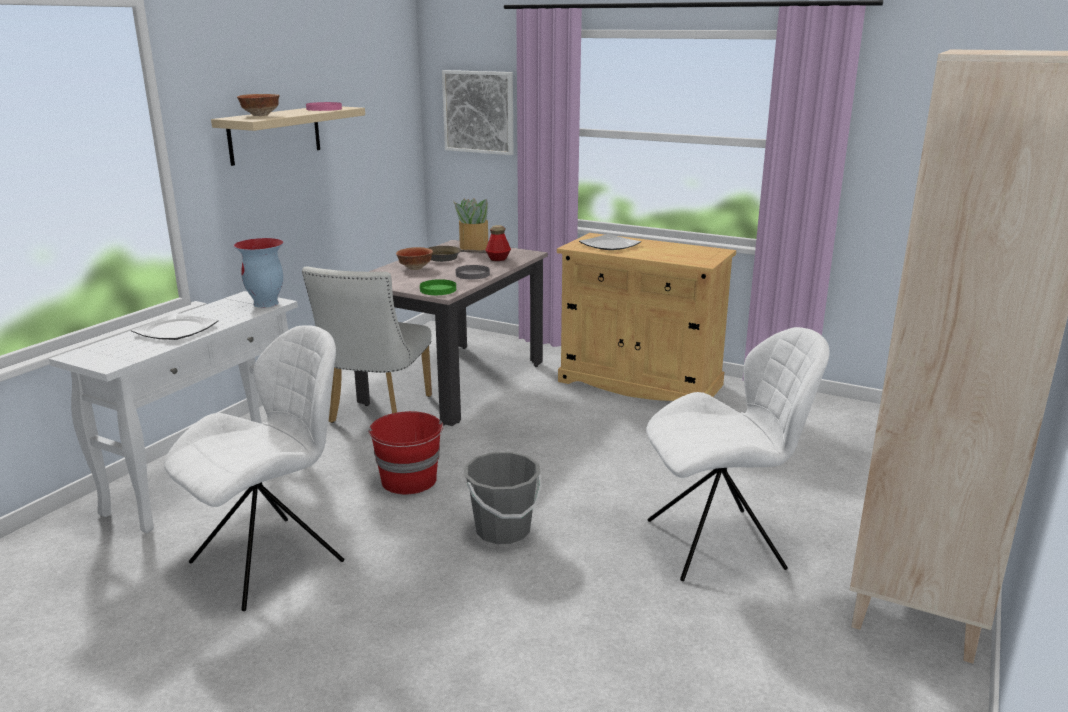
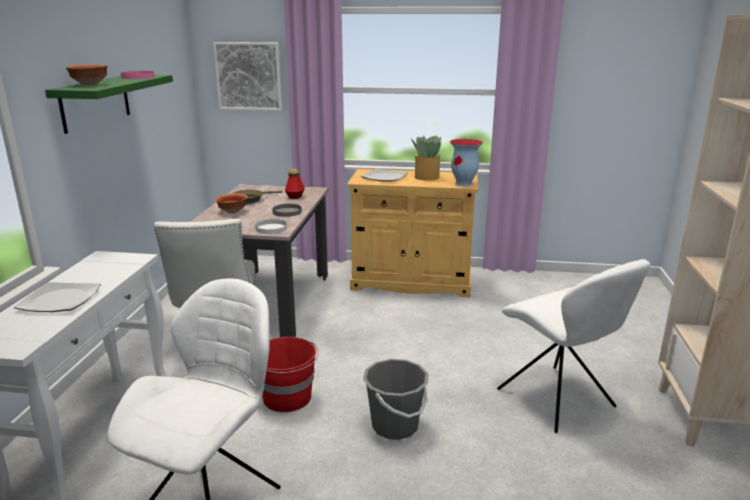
camera: 20 degrees left, 0 degrees up
beige shelf [211,107,365,166] -> green shelf [45,75,173,134]
vase [234,238,284,308] -> vase moved to [450,139,483,186]
green plate [420,279,456,295] -> white plate [255,219,287,234]
potted plant [454,198,488,250] -> potted plant moved to [412,135,441,180]
white chair [646,327,830,581] -> white chair turned 90 degrees clockwise [497,259,650,433]

